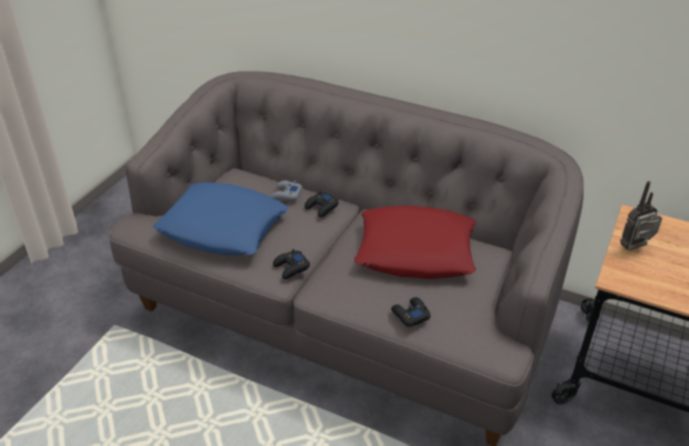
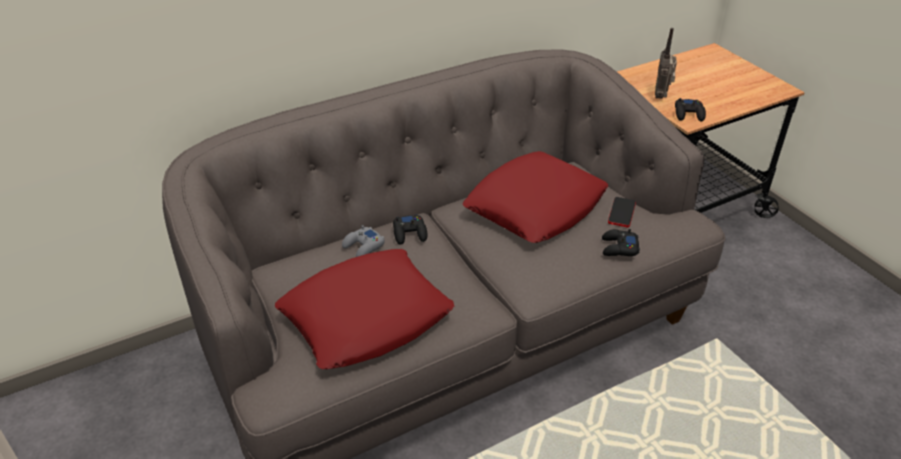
camera: 55 degrees left, 0 degrees up
blue pillow [153,182,289,255] -> red pillow [275,249,455,369]
black game controller [273,249,310,279] -> black game controller moved to [675,98,706,121]
none -> phone [608,197,636,228]

